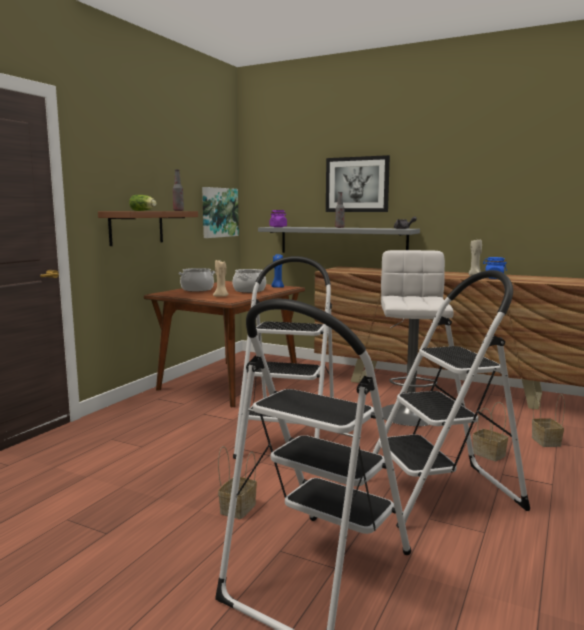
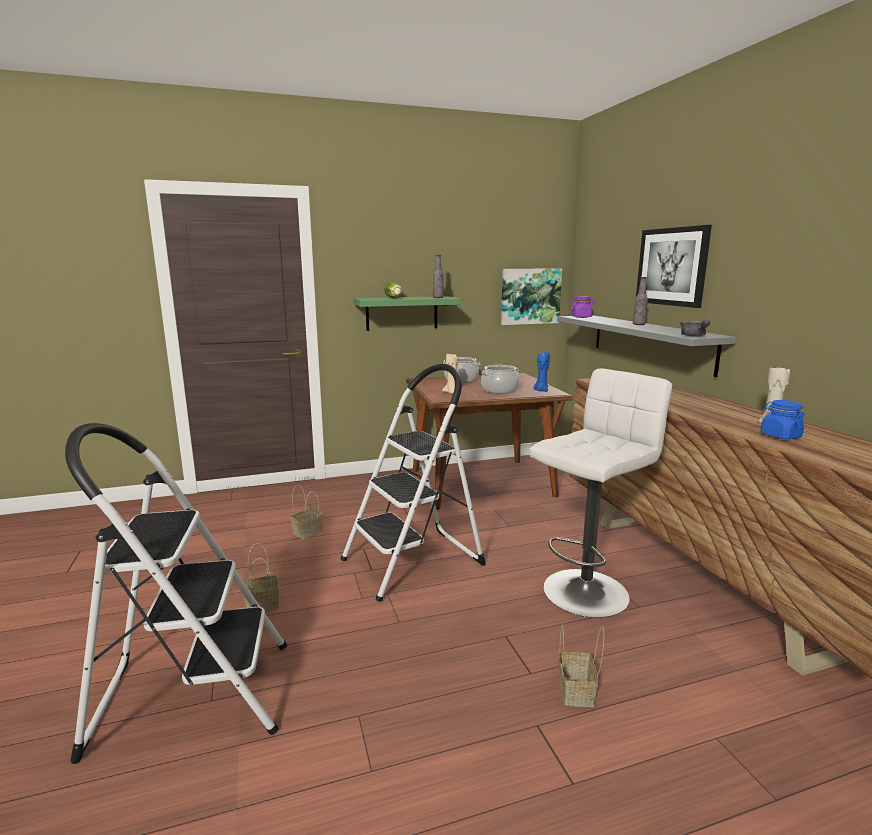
camera: 45 degrees right, 5 degrees up
brown shelf [98,211,198,246] -> green shelf [353,296,461,331]
step ladder [372,270,530,528] -> none
basket [532,394,565,447] -> basket moved to [290,484,323,539]

